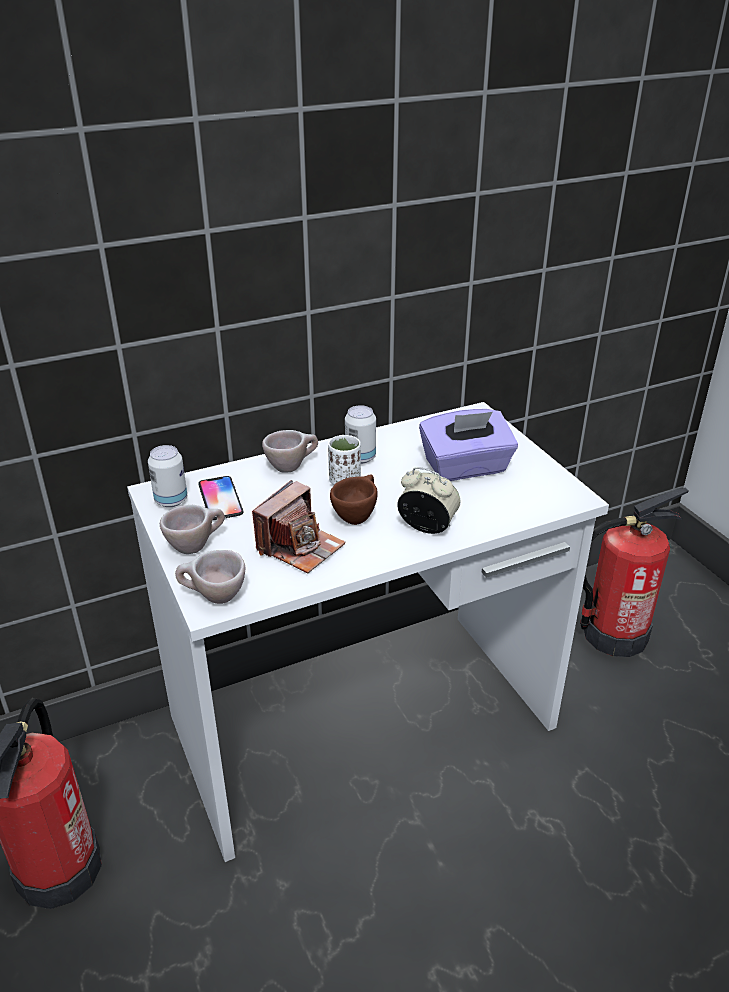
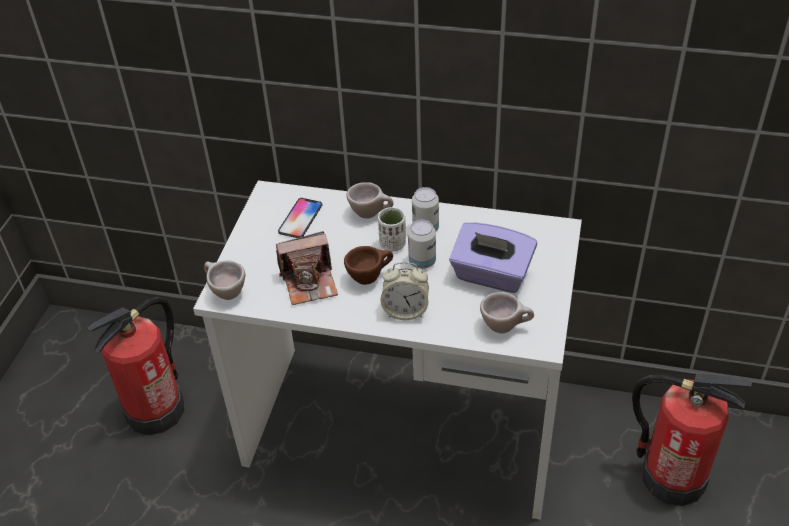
camera: 40 degrees right, 10 degrees up
can [148,445,187,507] -> can moved to [408,220,436,269]
beige cup [160,505,225,554] -> beige cup moved to [480,292,534,333]
alarm clock [397,467,461,534] -> alarm clock turned 120 degrees clockwise [380,262,429,320]

